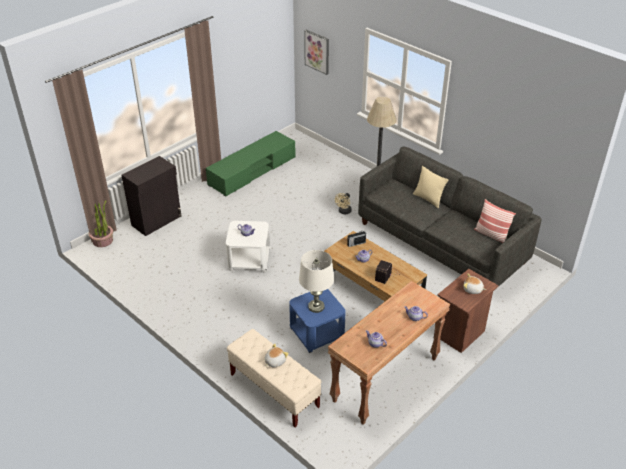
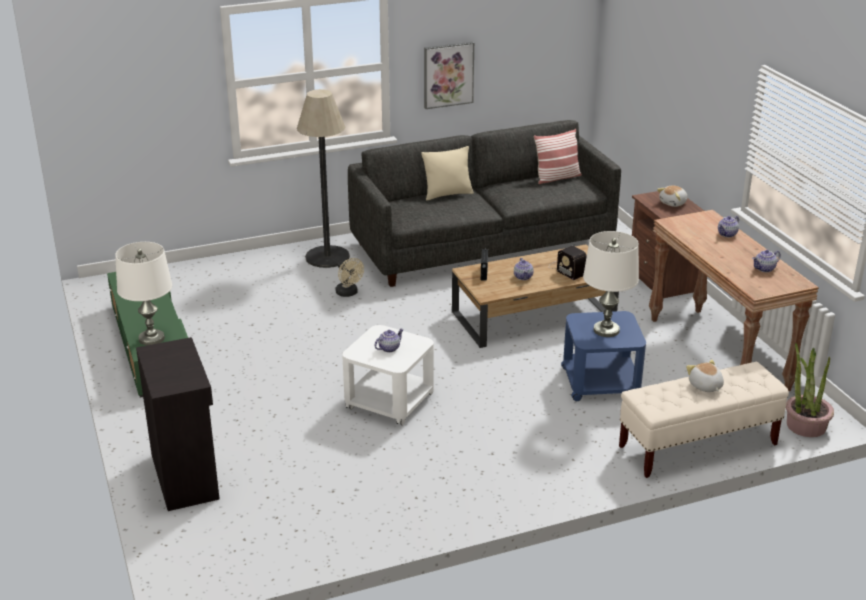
camera: 65 degrees left, 10 degrees down
potted plant [89,200,113,247] -> potted plant moved to [786,343,834,437]
picture [304,30,329,75] -> picture moved to [424,42,474,109]
none -> white table lamp [115,242,172,345]

